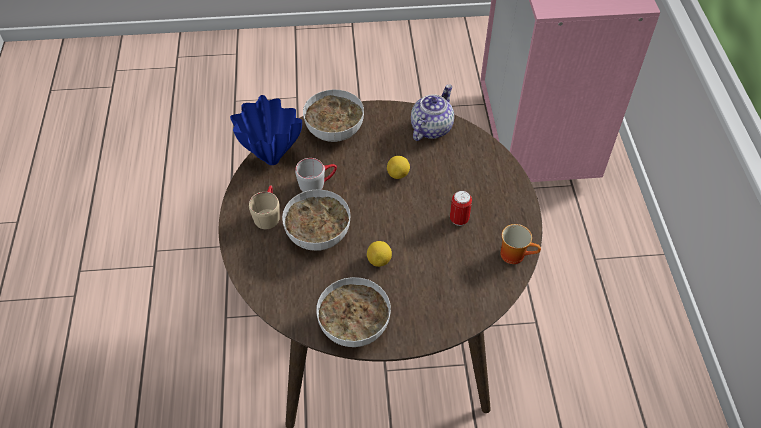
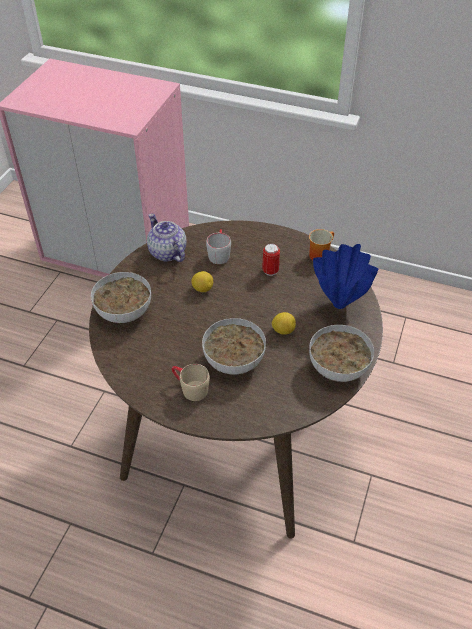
camera: 65 degrees left, 5 degrees down
blue vase [230,95,302,165] -> blue vase moved to [313,244,379,309]
grey mug [295,158,337,192] -> grey mug moved to [206,229,231,264]

